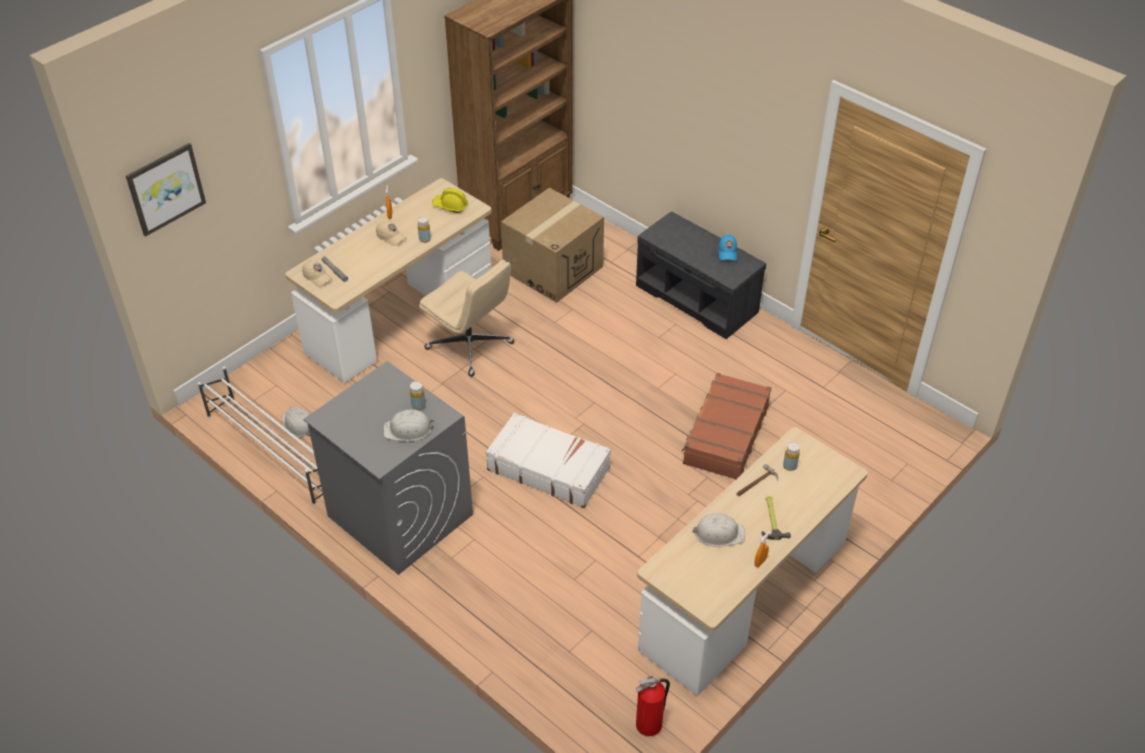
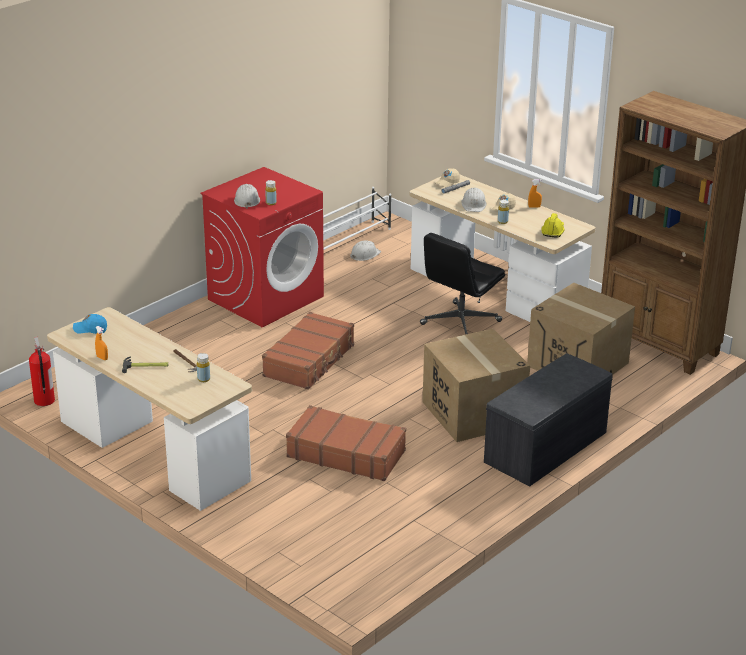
camera: 90 degrees right, 15 degrees down
picture [126,143,206,237] -> none
grey washing machine [303,361,473,575] -> red washing machine [200,167,324,327]
beige office chair [419,260,515,377] -> black office chair [420,233,505,334]
white suitcase [486,413,611,508] -> brown suitcase [262,312,354,390]
white hard hat [692,513,745,547] -> white hard hat moved to [461,188,486,212]
blue cap [719,235,737,261] -> blue cap moved to [73,314,107,334]
none -> cardboard box [423,329,530,442]

